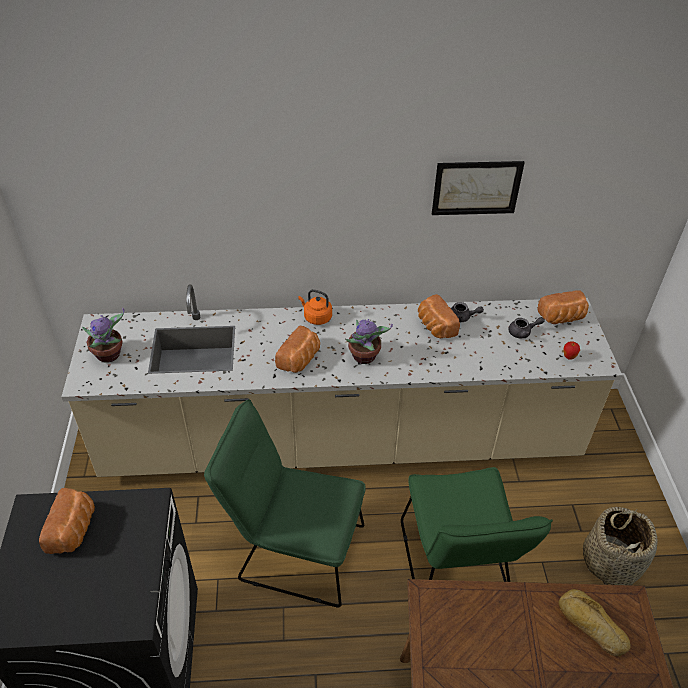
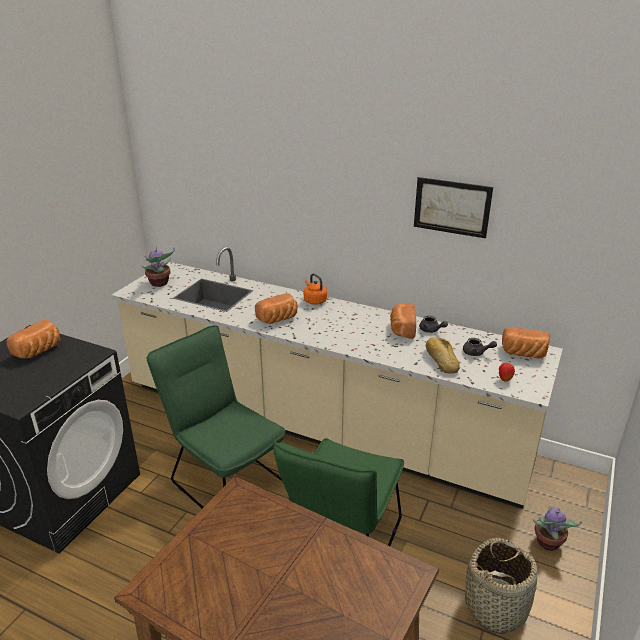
camera: 30 degrees right, 15 degrees down
potted plant [345,319,393,364] -> potted plant moved to [533,506,582,551]
bread [558,589,631,657] -> bread moved to [426,337,460,374]

